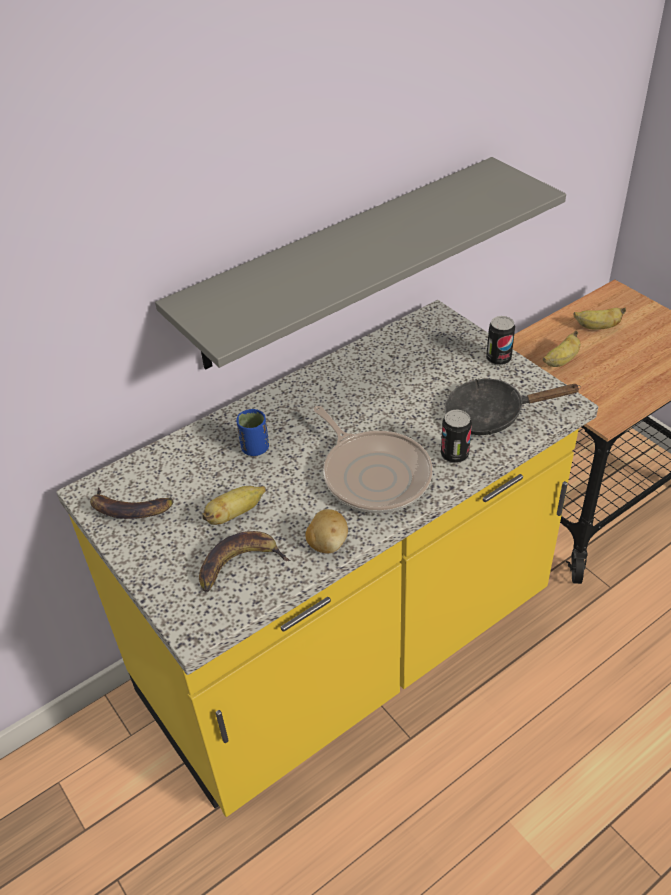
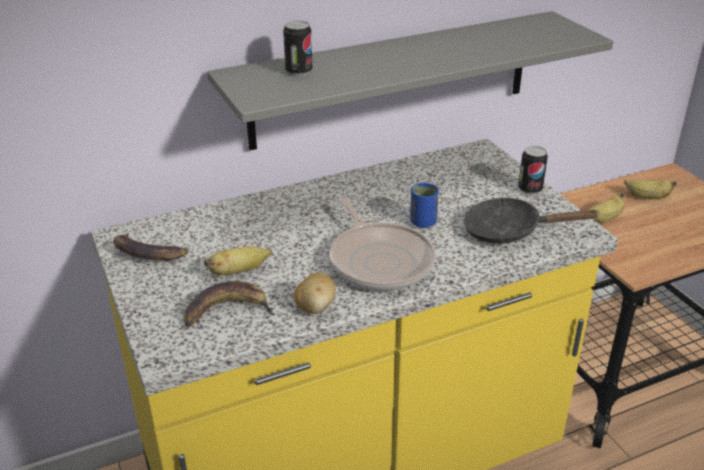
camera: 10 degrees right, 10 degrees down
blue cup [236,409,269,456] -> blue cup moved to [410,183,439,228]
can [441,409,472,464] -> can moved to [283,20,312,76]

